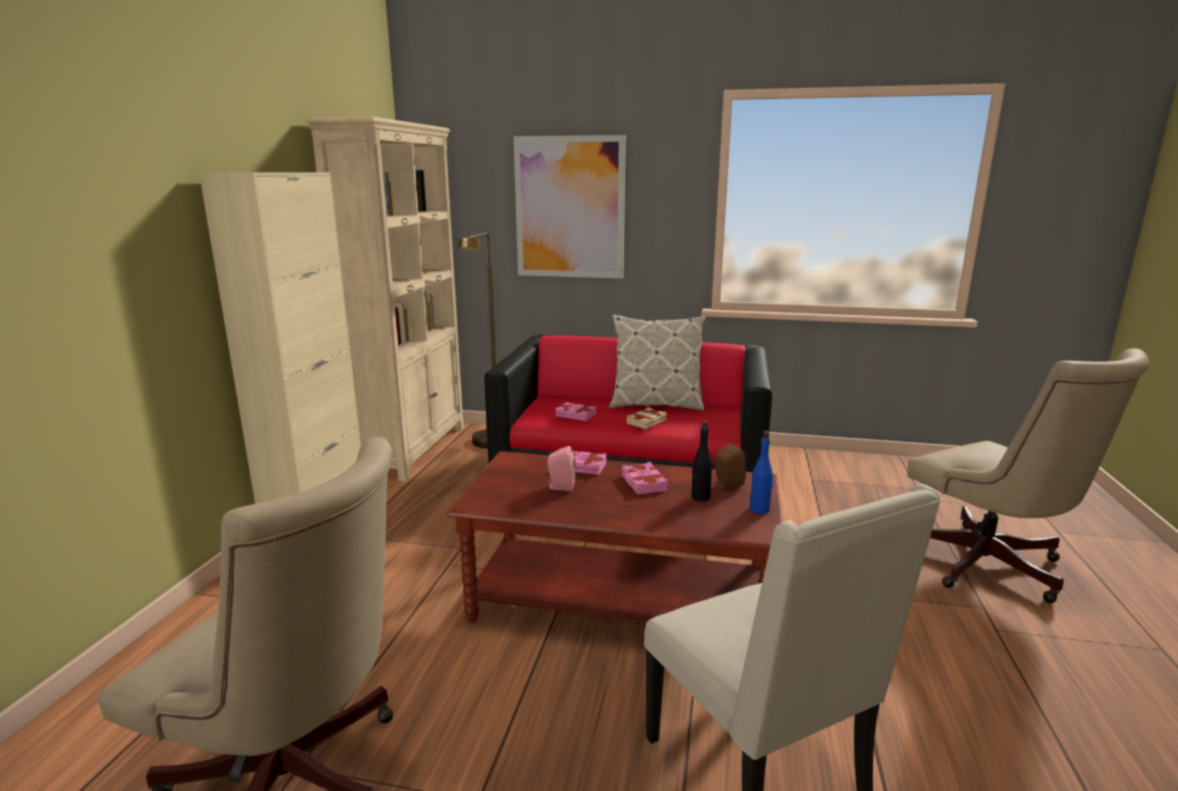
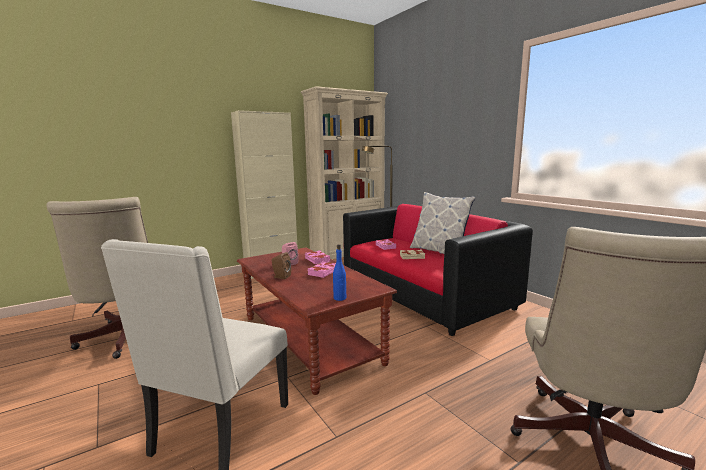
camera: 45 degrees right, 5 degrees down
picture [514,135,626,278] -> none
black bottle [691,421,712,502] -> none
brown speaker [715,443,746,489] -> brown speaker moved to [271,252,291,279]

